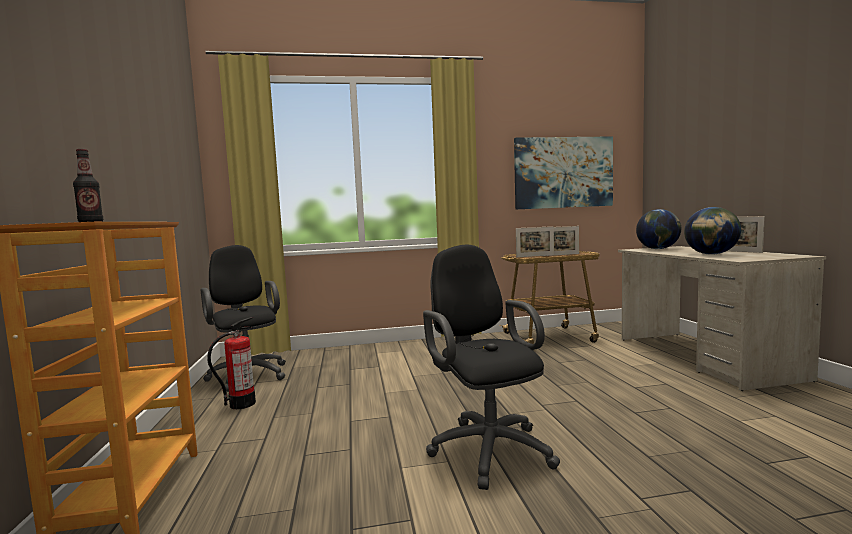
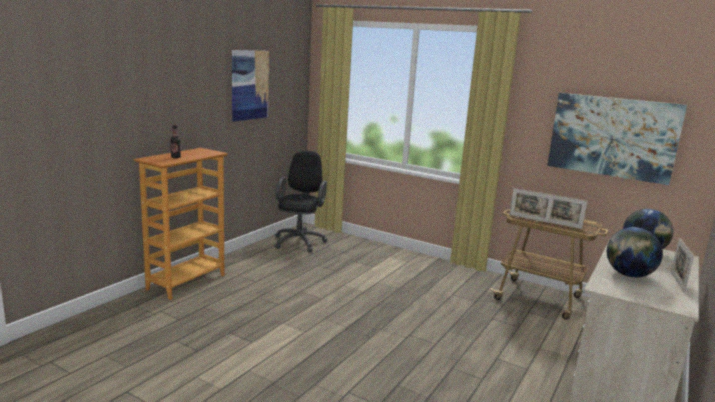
camera: 40 degrees right, 10 degrees up
fire extinguisher [207,317,256,409] -> none
black office chair [423,245,560,490] -> none
none -> picture [232,50,269,121]

